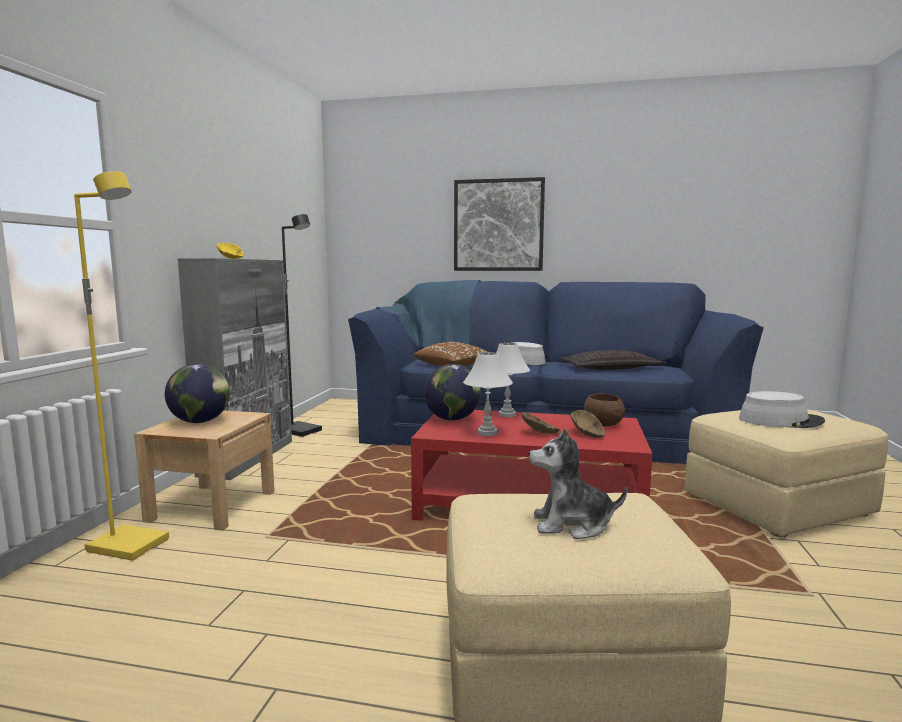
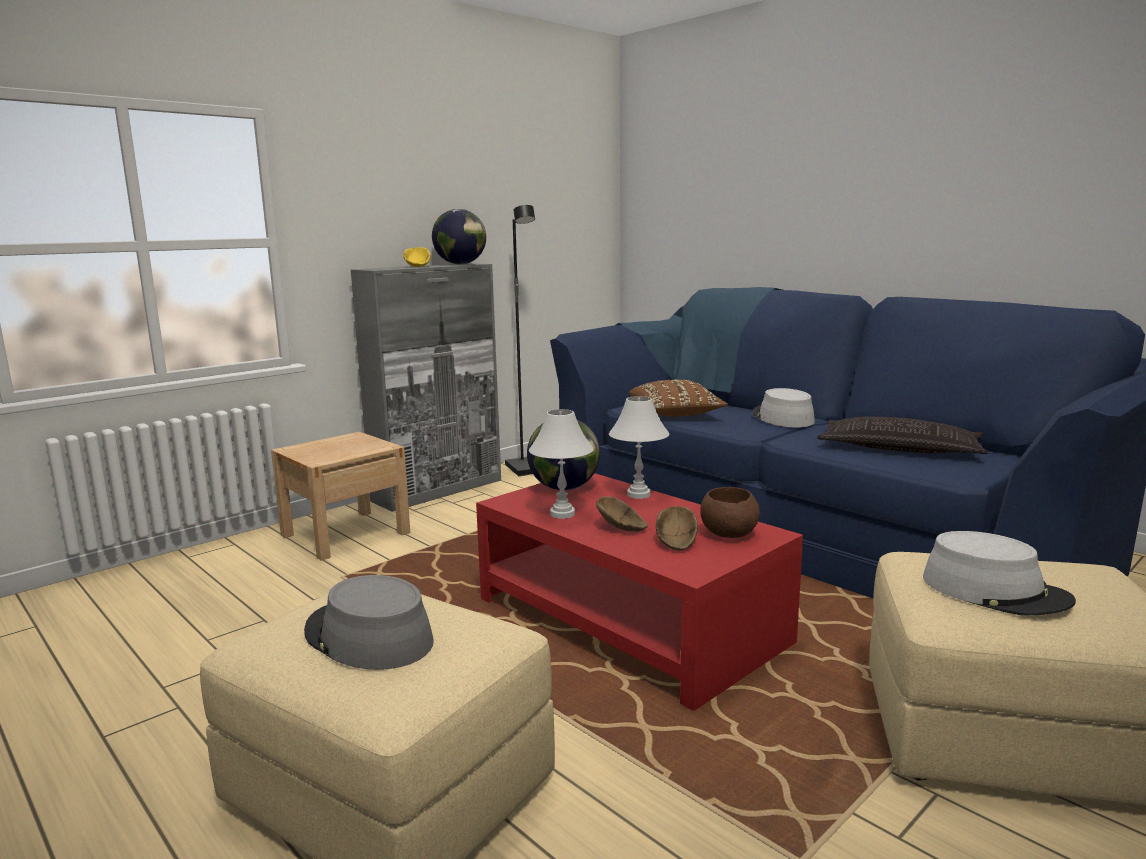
camera: 35 degrees right, 5 degrees up
yellow floor lamp [74,171,169,561] -> none
globe [165,364,230,423] -> globe moved to [432,209,486,264]
picture [454,177,545,271] -> none
plush toy [529,429,627,539] -> grey hat [304,575,434,670]

